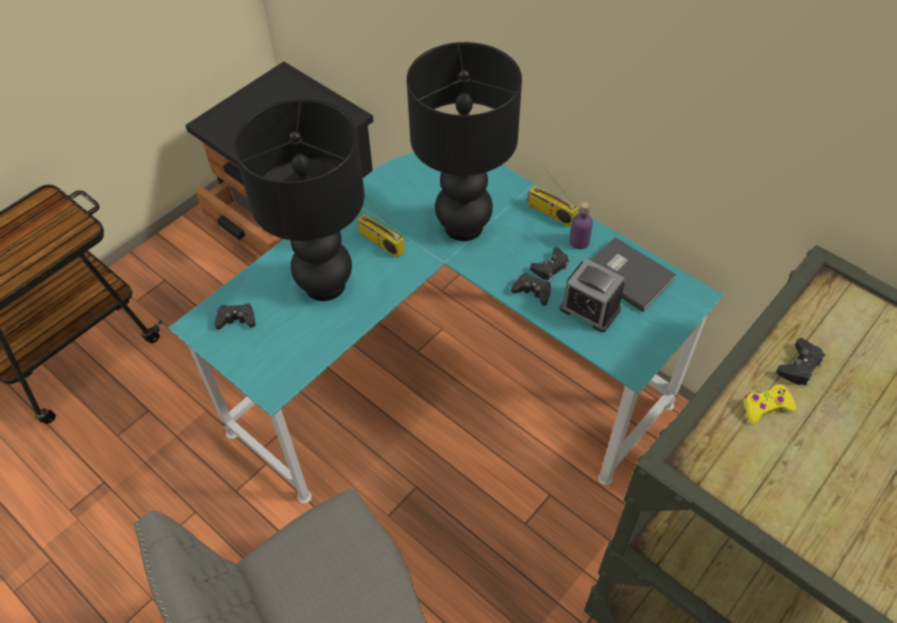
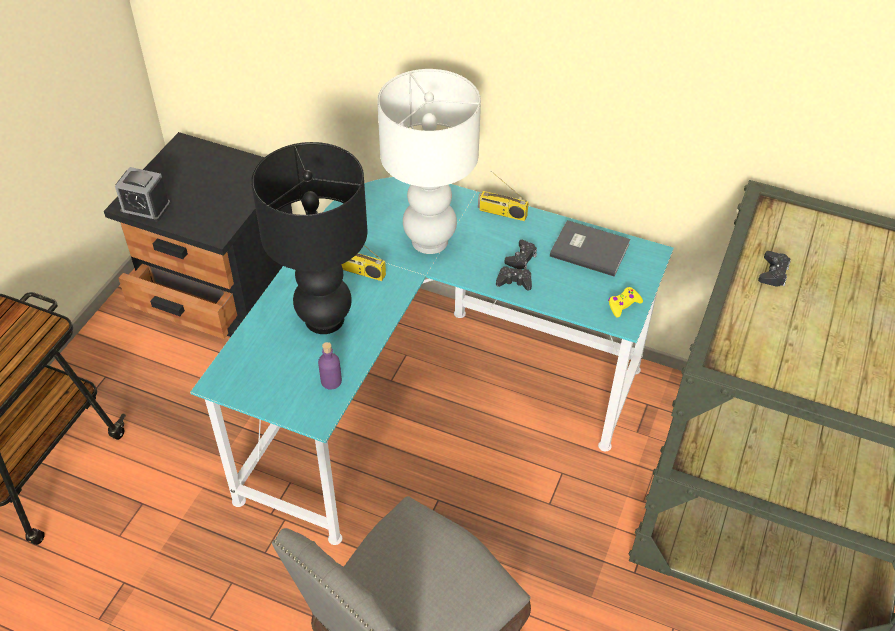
camera: 20 degrees left, 5 degrees down
black game controller [214,304,256,329] -> none
black table lamp [407,42,522,241] -> white table lamp [377,69,481,254]
alarm clock [560,258,625,332] -> alarm clock moved to [115,167,171,222]
purple bottle [570,202,593,249] -> purple bottle moved to [318,342,342,390]
yellow game controller [745,384,796,424] -> yellow game controller moved to [608,287,643,318]

